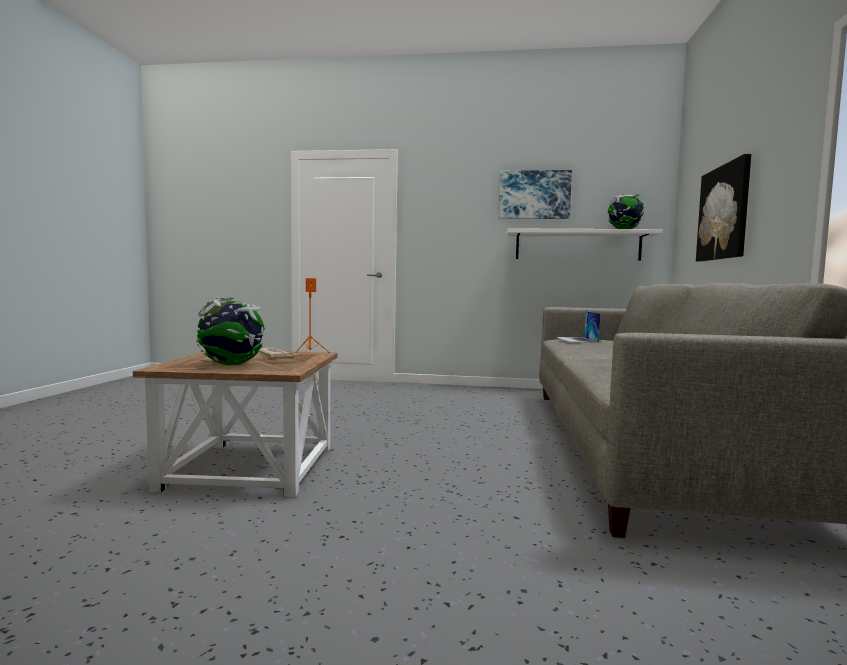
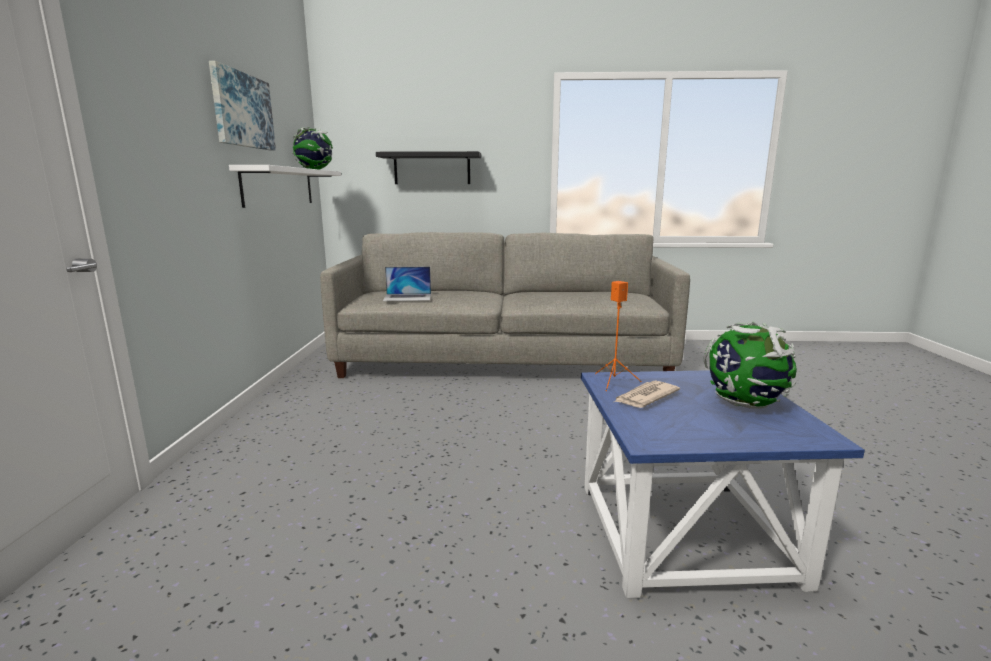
camera: 95 degrees left, 10 degrees up
brown side table [133,351,338,498] -> blue side table [581,370,865,598]
picture [696,154,751,262] -> black shelf [376,151,481,184]

